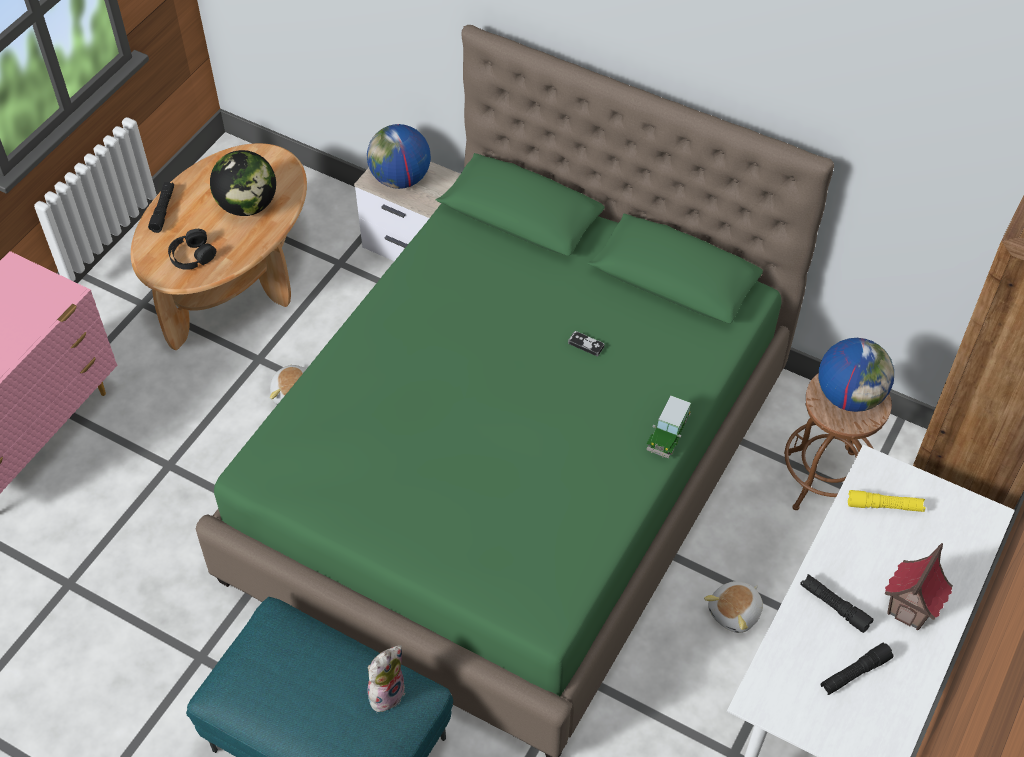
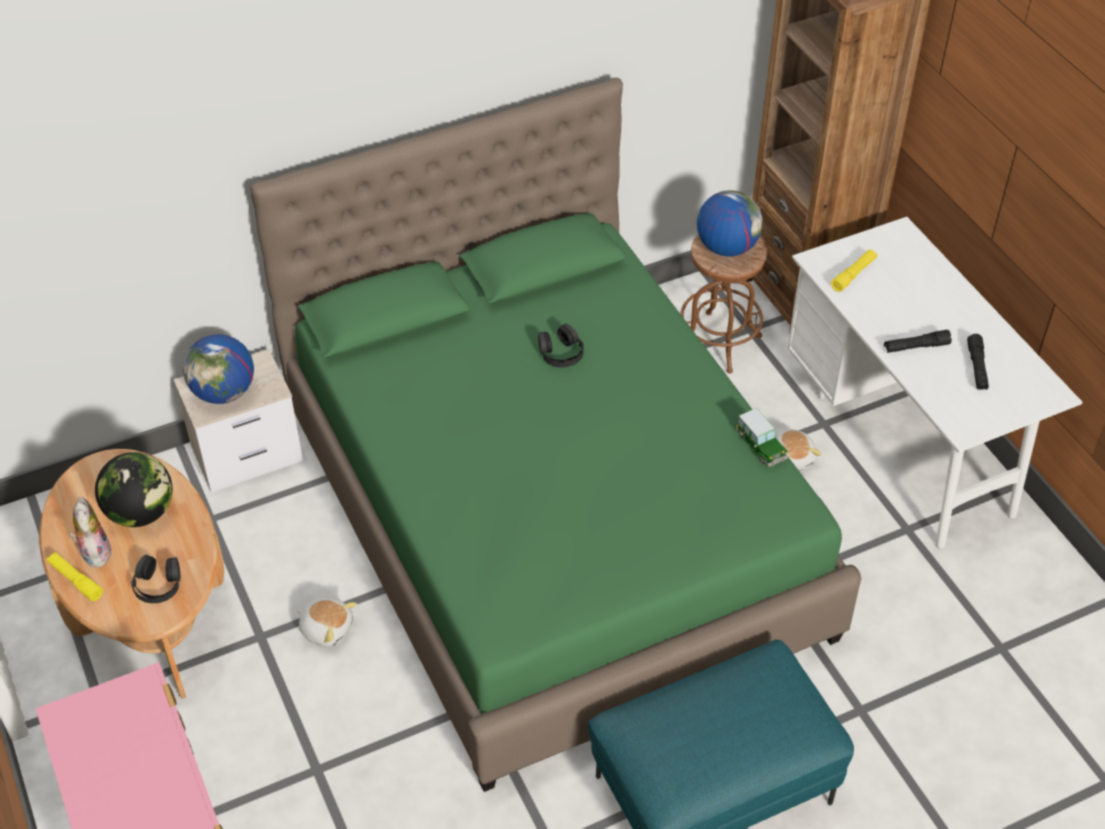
camera: 55 degrees left, 5 degrees down
black flashlight [148,182,174,233] -> yellow flashlight [47,552,103,601]
plush toy [368,645,405,712] -> plush toy moved to [69,497,112,567]
game controller [568,331,605,357] -> black headphones [538,324,584,367]
toy car [646,395,691,459] -> toy car moved to [736,408,788,467]
toy house [885,543,953,630] -> none

